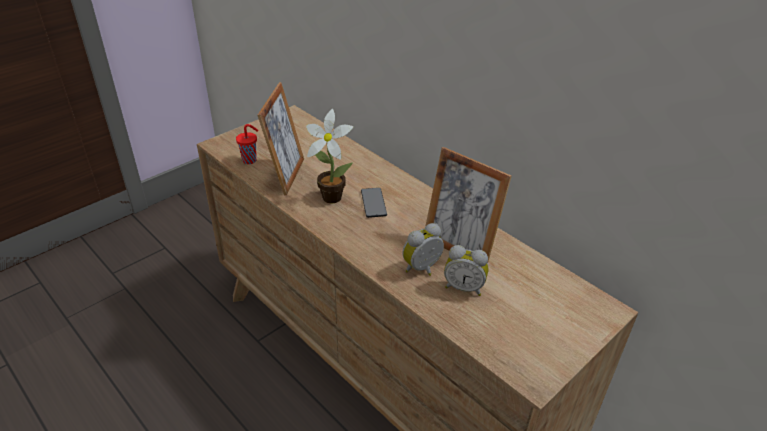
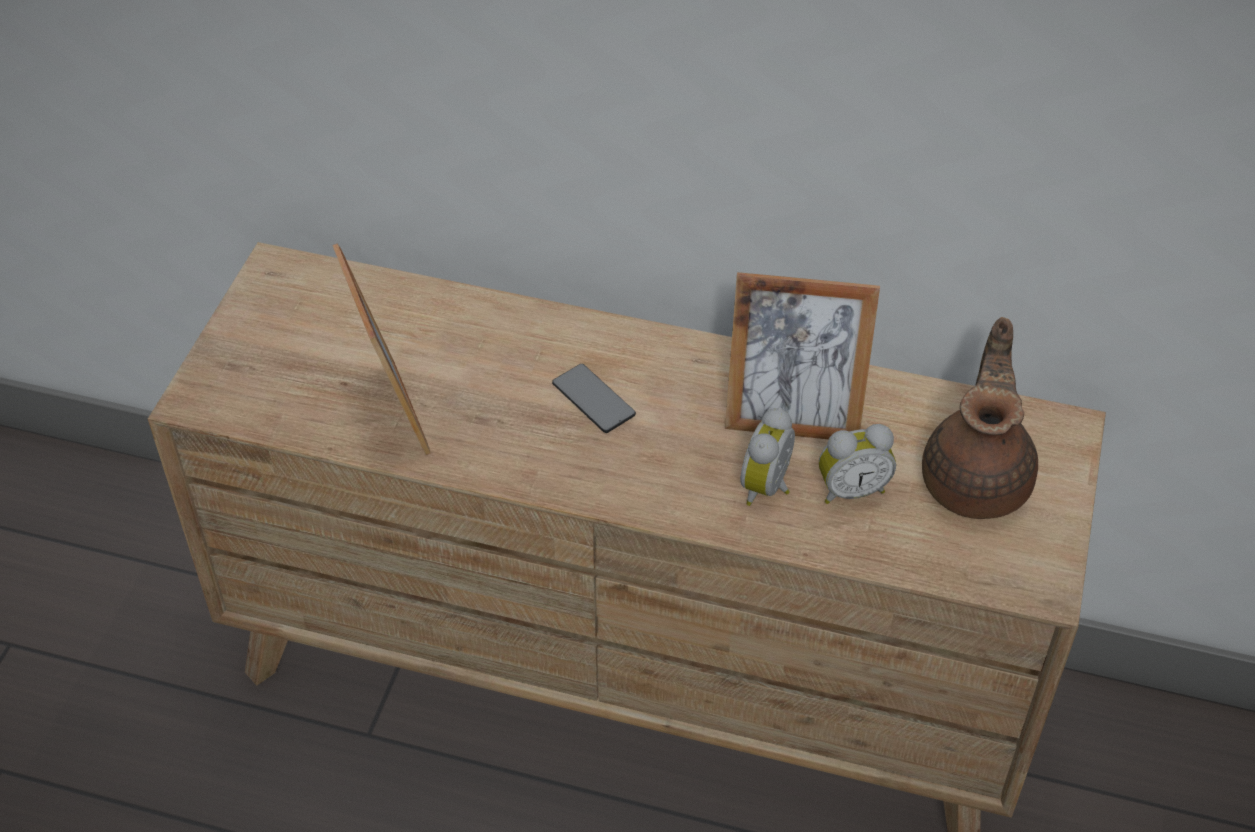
camera: 30 degrees left, 10 degrees up
red cup [236,124,258,164] -> none
potted plant [306,109,353,203] -> none
none -> brown teapot [922,317,1038,519]

